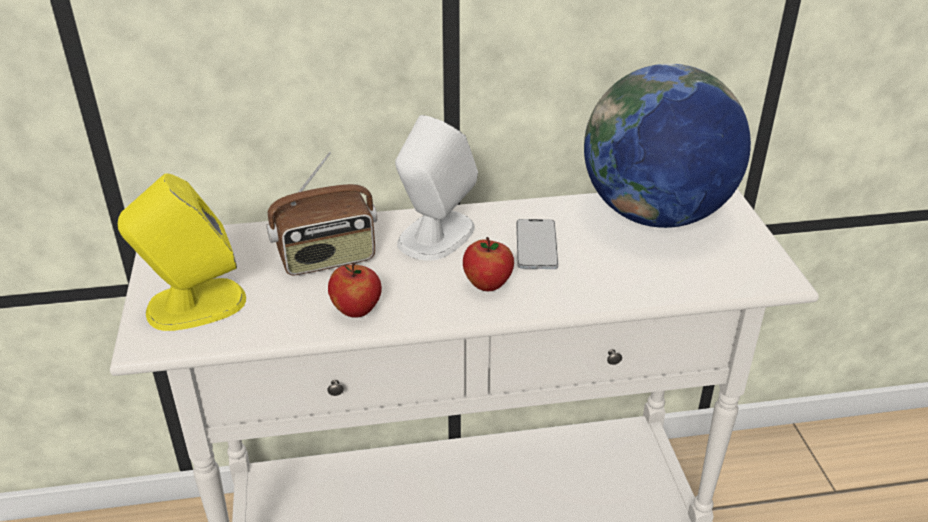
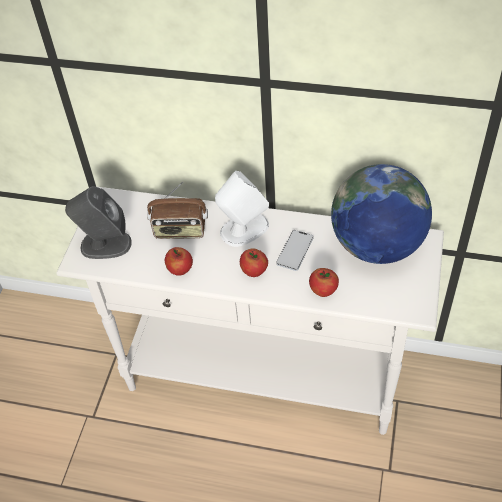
camera: 25 degrees right, 15 degrees up
yellow speaker [118,173,246,331] -> grey speaker [65,186,132,259]
none -> apple [309,268,339,297]

